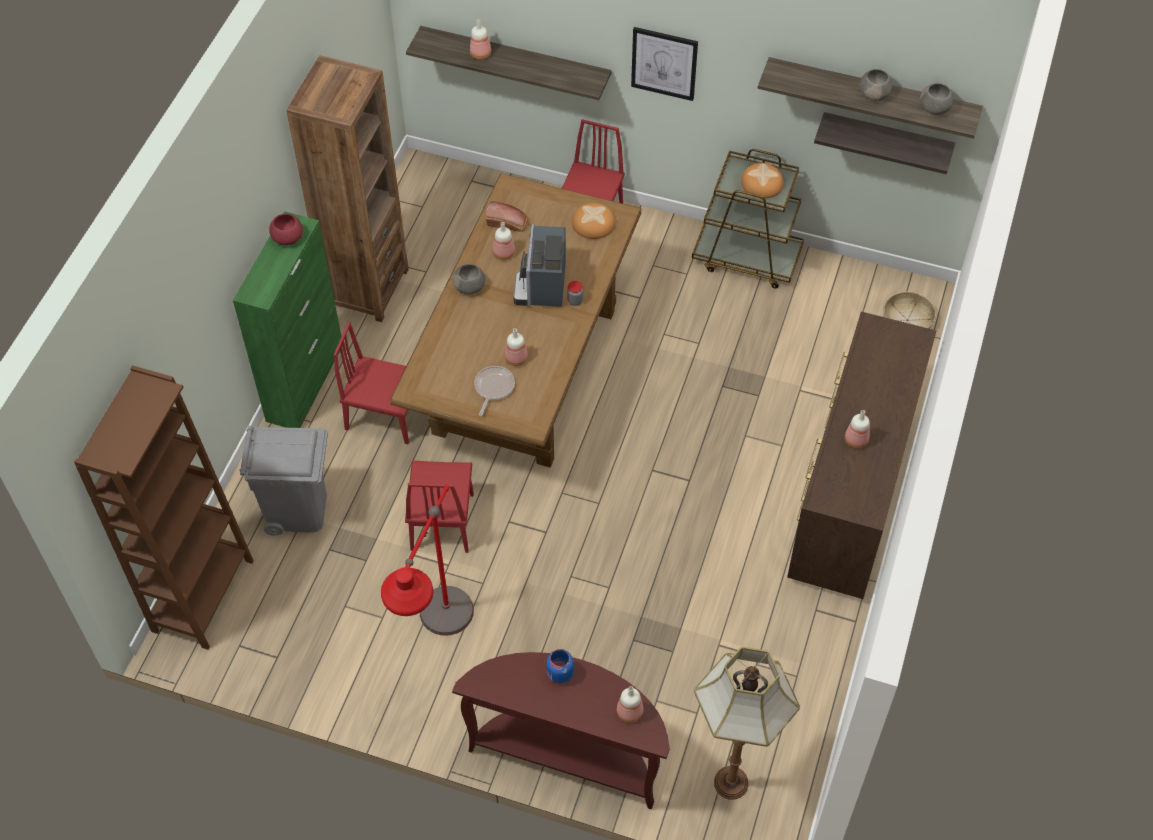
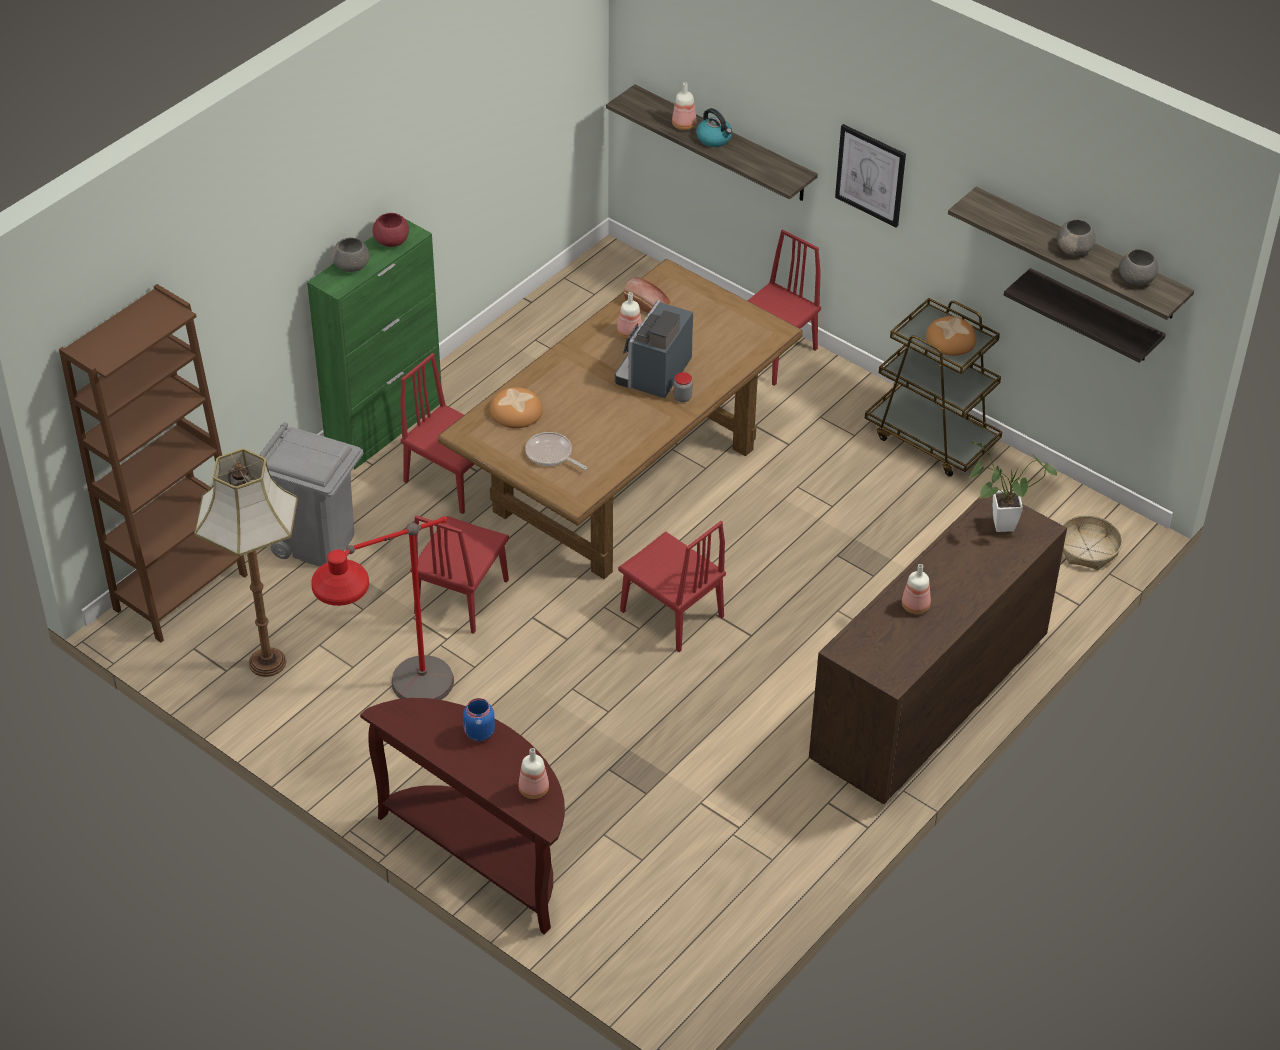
camera: 20 degrees right, 10 degrees down
brown bookcase [286,55,409,322] -> none
grey bowl [453,264,485,295] -> grey bowl moved to [332,238,370,272]
frying pan [474,366,515,416] -> frying pan turned 90 degrees counterclockwise [525,432,587,470]
bottle [505,328,528,366] -> none
bread [572,203,616,239] -> bread moved to [490,387,543,428]
floor lamp [694,647,800,800] -> floor lamp moved to [194,449,298,677]
none -> red chair [618,521,726,652]
none -> kettle [696,108,732,147]
none -> potted plant [969,441,1057,532]

